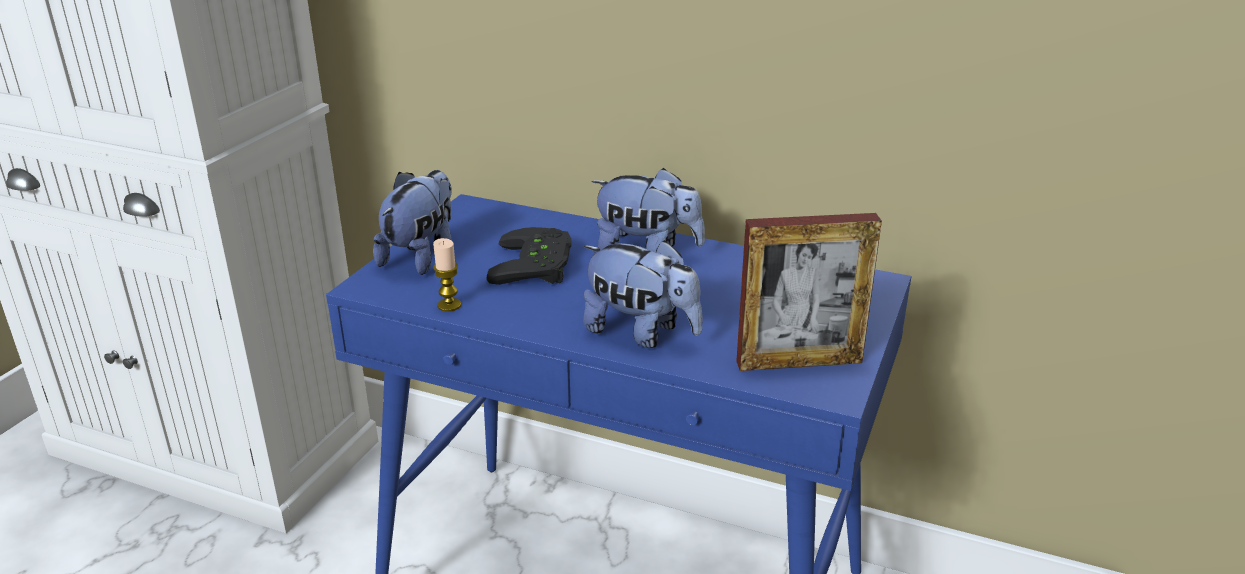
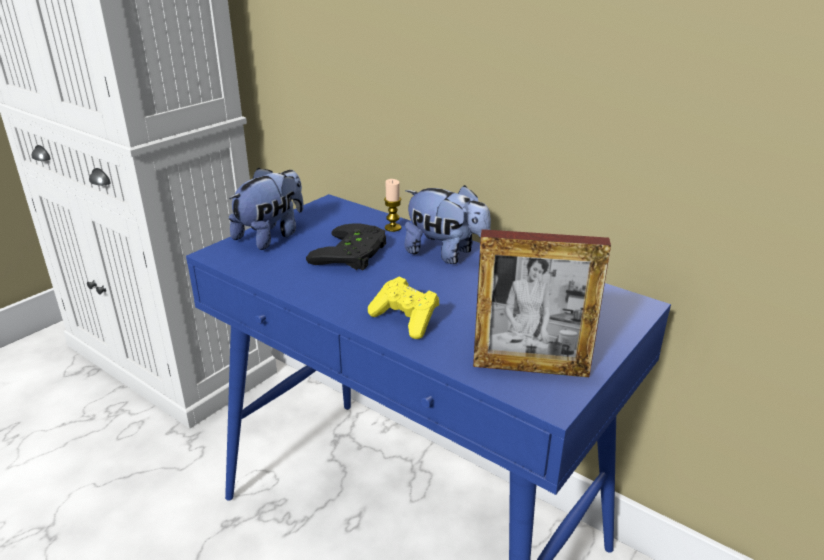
camera: 15 degrees right, 0 degrees up
candle [433,238,461,312] -> candle moved to [384,179,402,232]
plush toy [583,240,703,348] -> yellow game controller [368,277,439,339]

